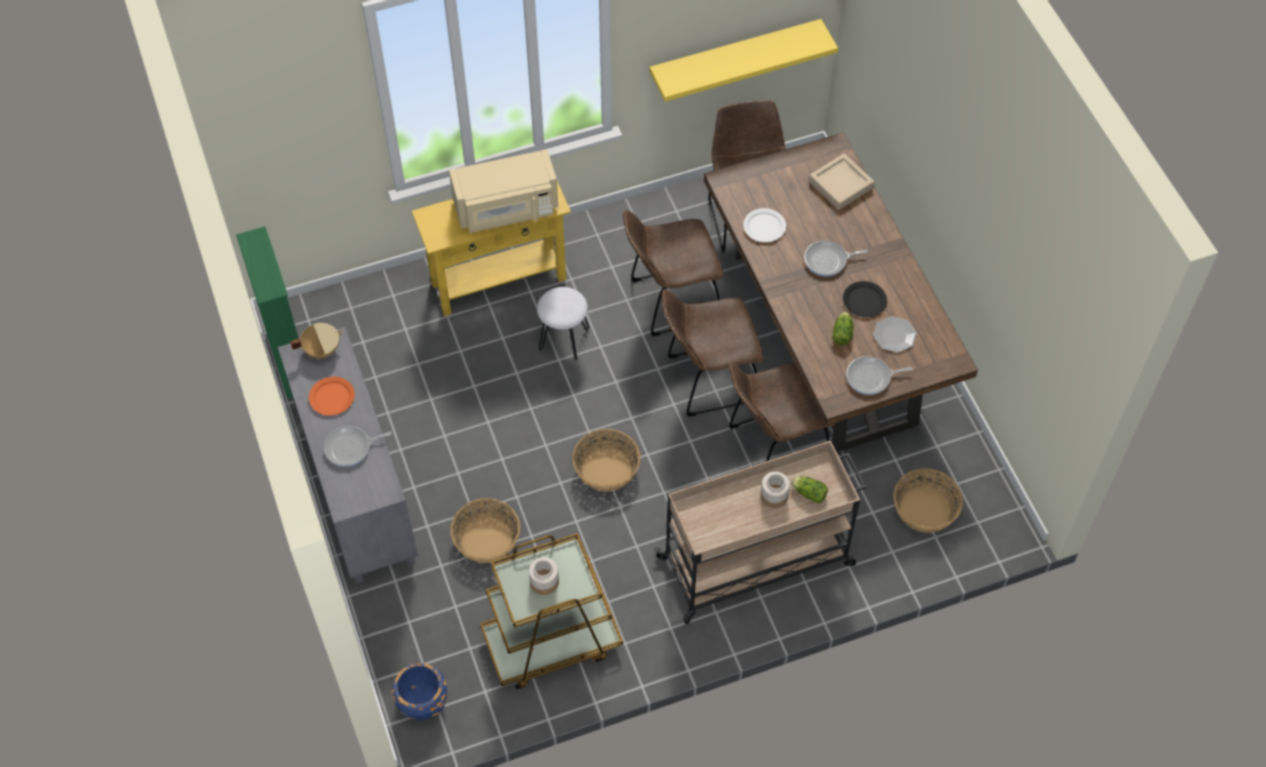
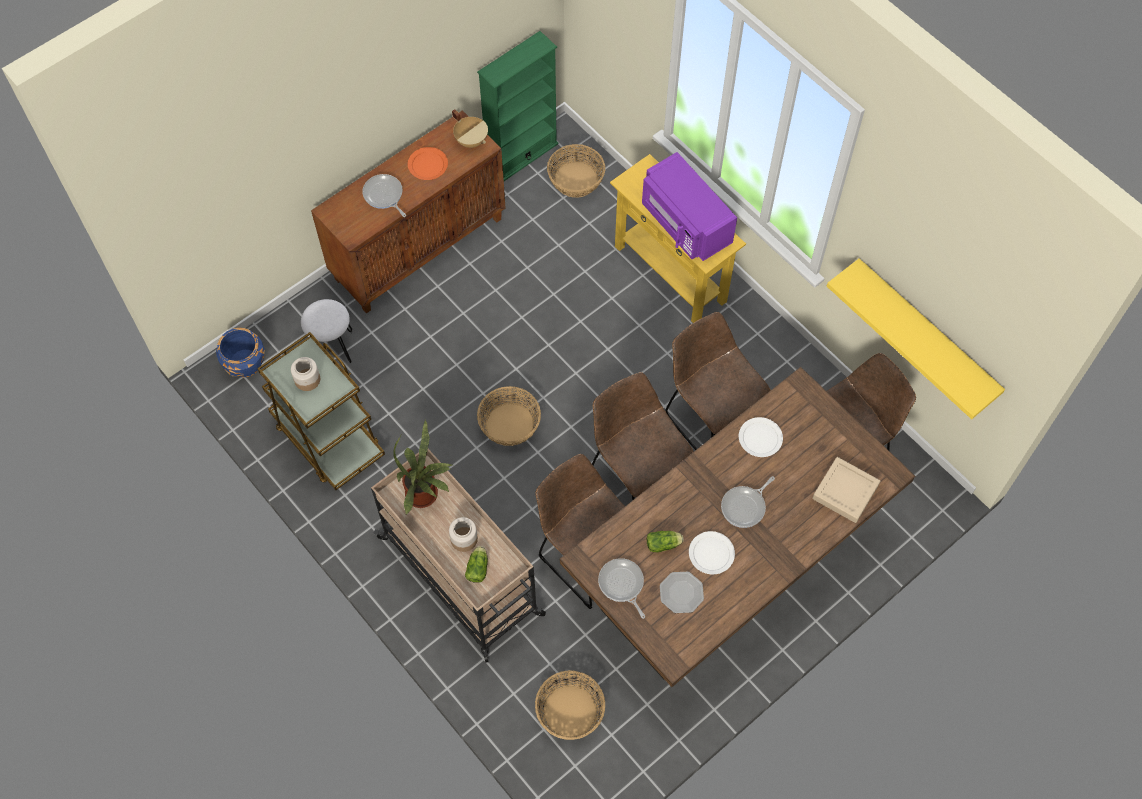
camera: 70 degrees right, 5 degrees up
grey cabinet [278,327,418,584] -> brown cabinet [311,110,505,313]
beige microwave [449,149,558,233] -> purple microwave [642,152,737,261]
basket [450,498,520,563] -> basket moved to [547,144,605,198]
white stool [537,287,589,361] -> white stool moved to [301,299,353,364]
frying pan [804,240,868,277] -> frying pan turned 105 degrees counterclockwise [721,476,775,528]
black plate [843,281,887,317] -> white plate [689,531,735,574]
none -> potted plant [393,420,452,515]

